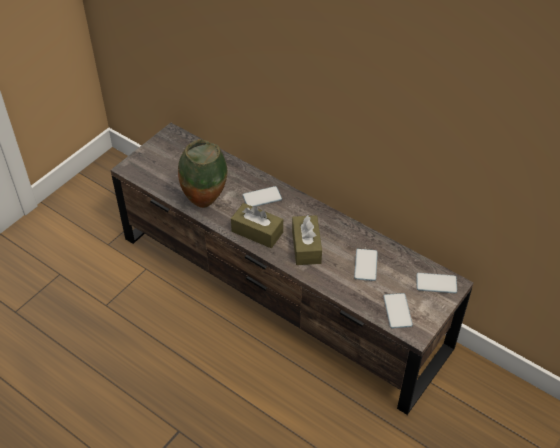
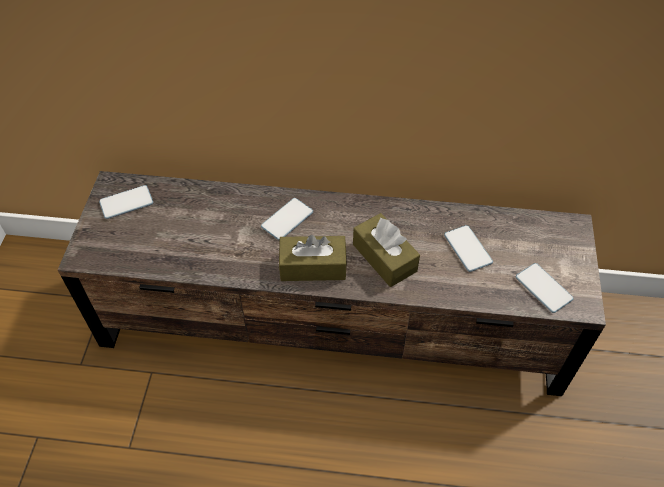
camera: 30 degrees left, 5 degrees up
vase [178,139,227,208] -> none
phone [416,273,457,293] -> phone moved to [99,185,153,219]

